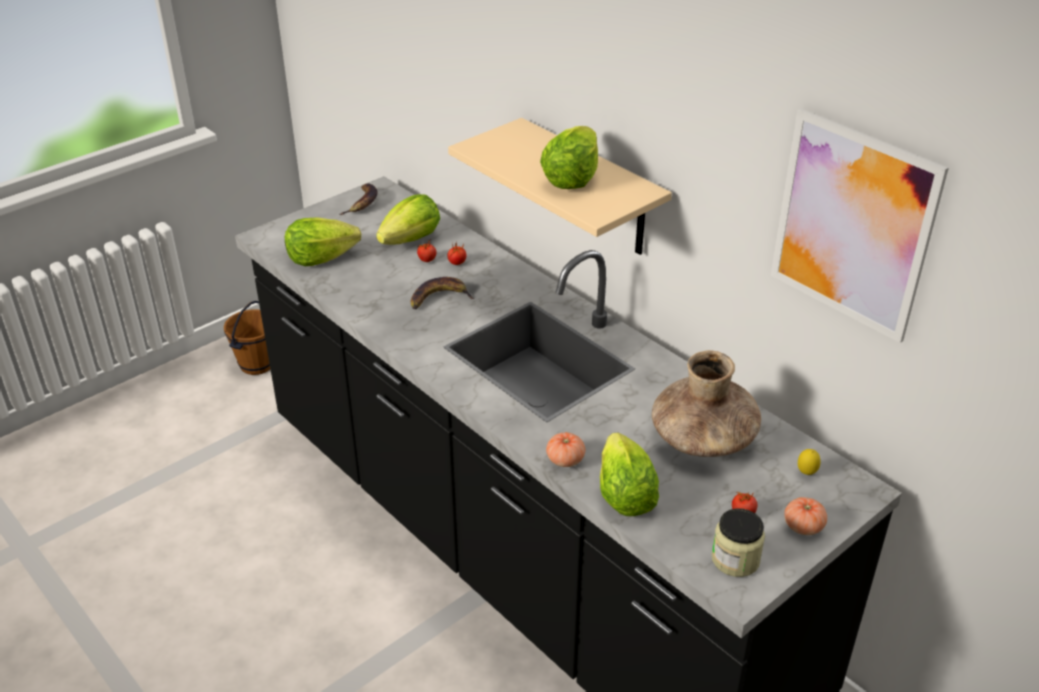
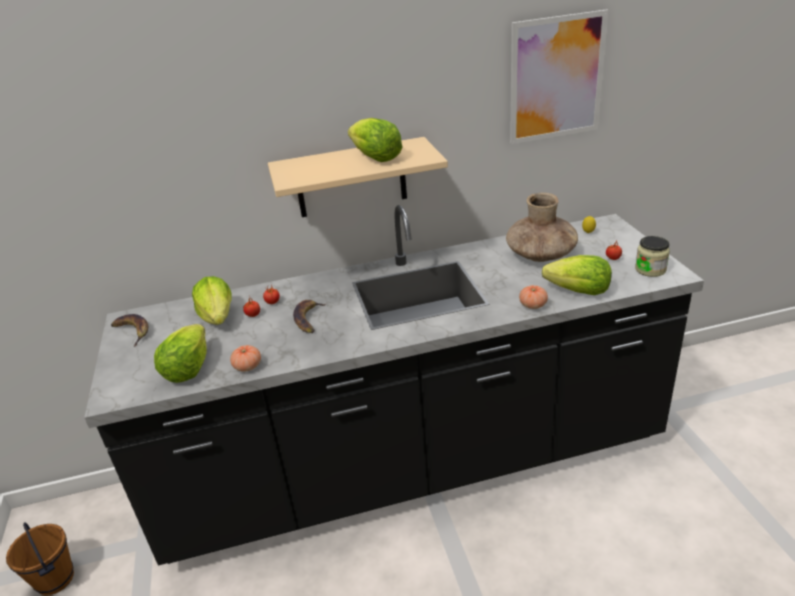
camera: 60 degrees left, 5 degrees down
tomato [784,497,827,535] -> tomato moved to [230,345,261,372]

